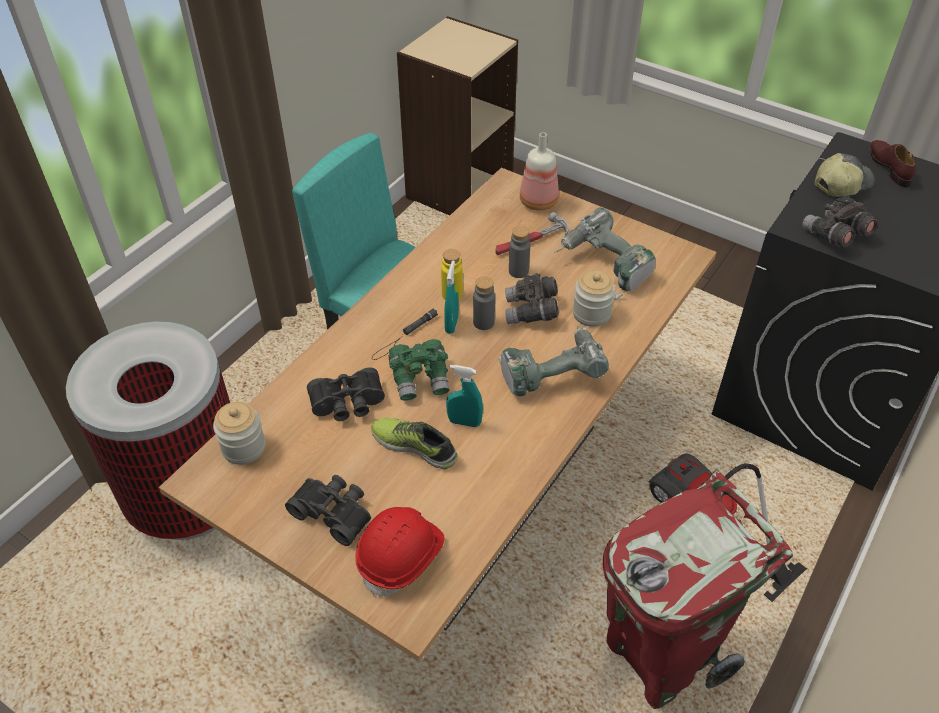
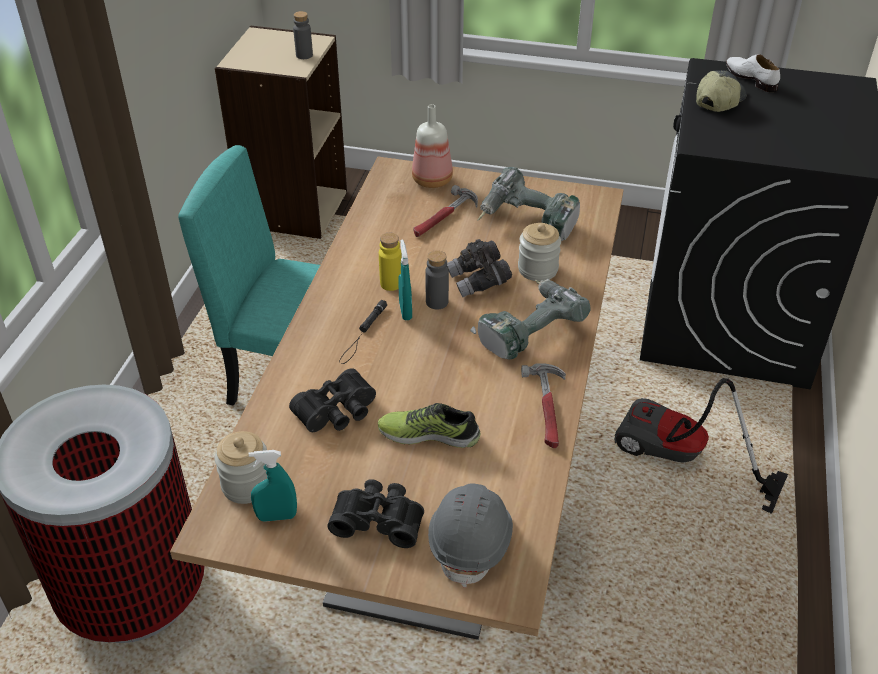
camera: 20 degrees left, 5 degrees down
red hard hat [355,507,445,597] -> grey hard hat [428,483,513,588]
green binoculars [389,339,449,401] -> none
turquoise spray bottle [446,365,483,427] -> turquoise spray bottle moved to [249,450,297,522]
grey bottle [509,226,530,278] -> grey bottle moved to [293,11,313,59]
red trash can [603,470,793,709] -> none
grey binoculars [802,195,878,247] -> none
brown shoe [870,140,916,187] -> white shoe [726,54,780,92]
none -> hammer [521,363,566,448]

